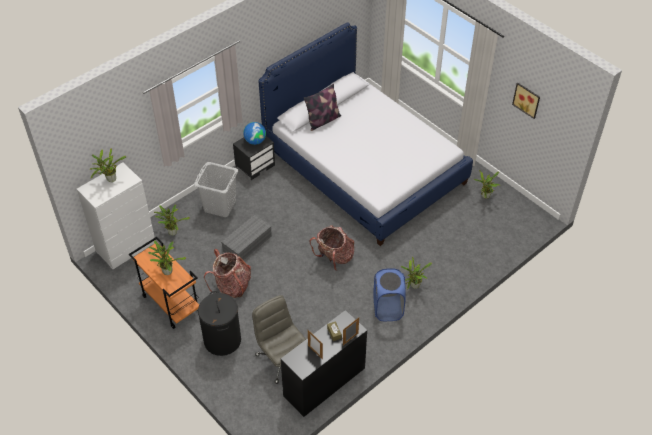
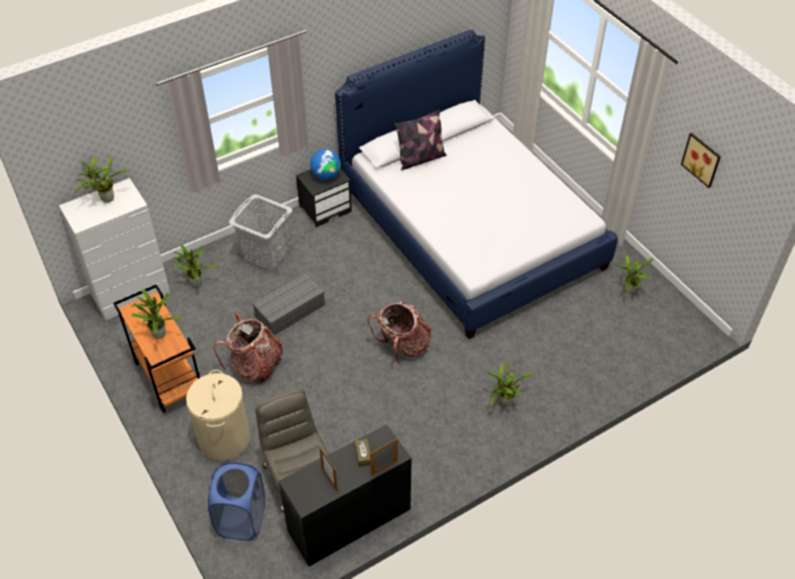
camera: 10 degrees right, 0 degrees up
black laundry basket [198,291,241,356] -> beige laundry basket [186,370,250,460]
blue laundry basket [374,268,406,321] -> blue laundry basket moved to [208,462,265,540]

